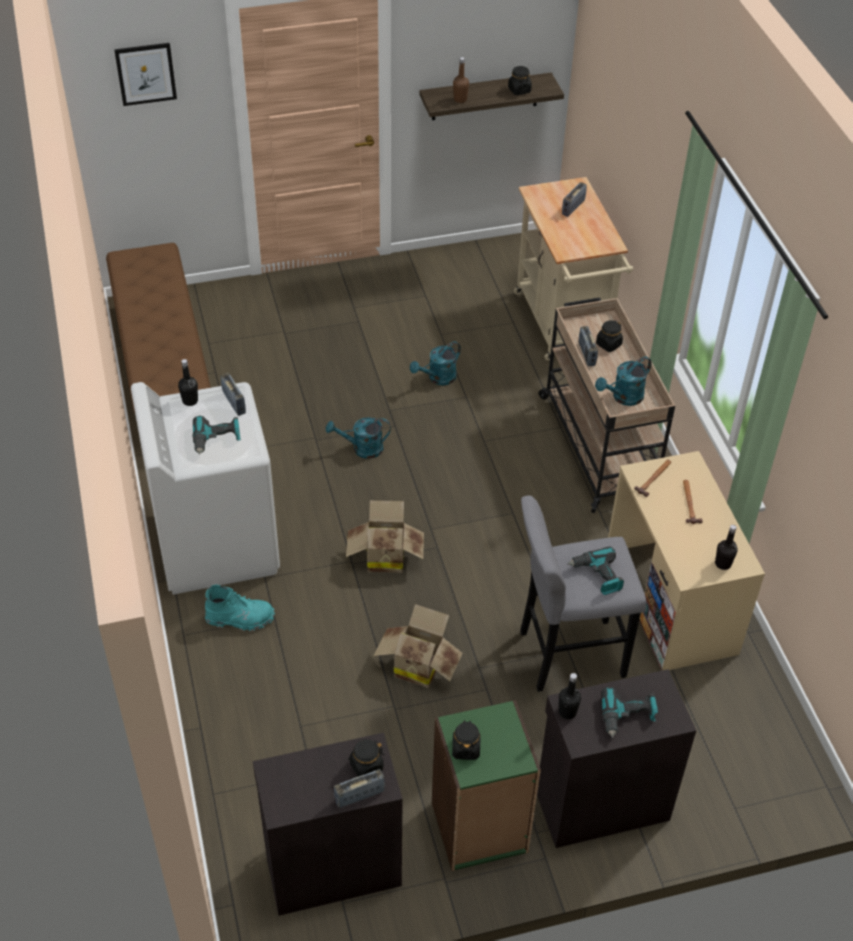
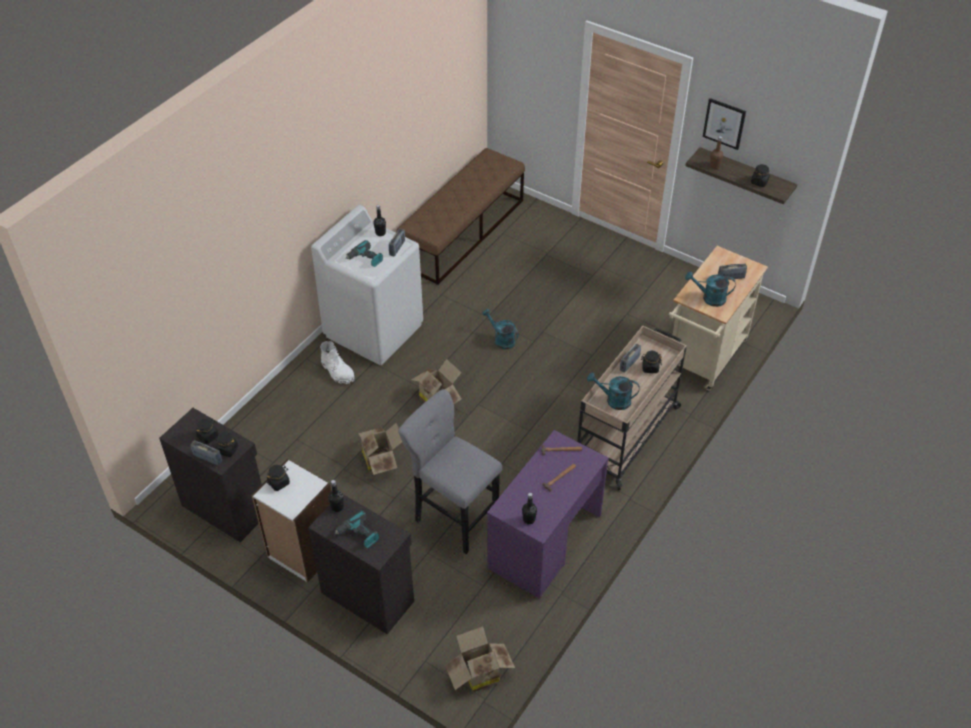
camera: 50 degrees right, 0 degrees up
picture [114,43,177,106] -> picture moved to [703,98,746,150]
turquoise boot [205,585,275,632] -> white boot [320,341,355,384]
turquoise watering can [410,341,461,385] -> turquoise watering can moved to [685,271,736,307]
green bookcase [432,700,541,871] -> white bookcase [251,459,331,583]
power drill [567,546,624,595] -> none
beige desk [608,451,765,670] -> purple desk [487,430,609,599]
none -> black jar [196,418,219,444]
none -> cardboard box [445,626,515,693]

